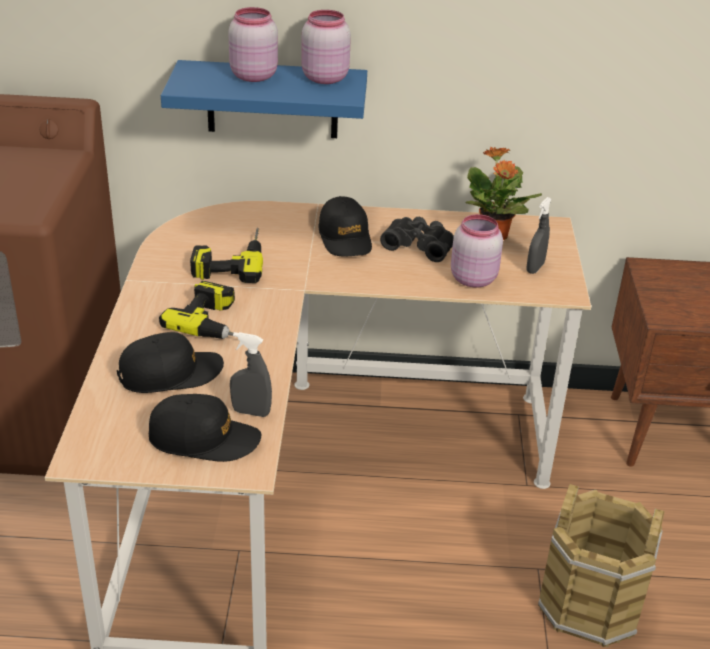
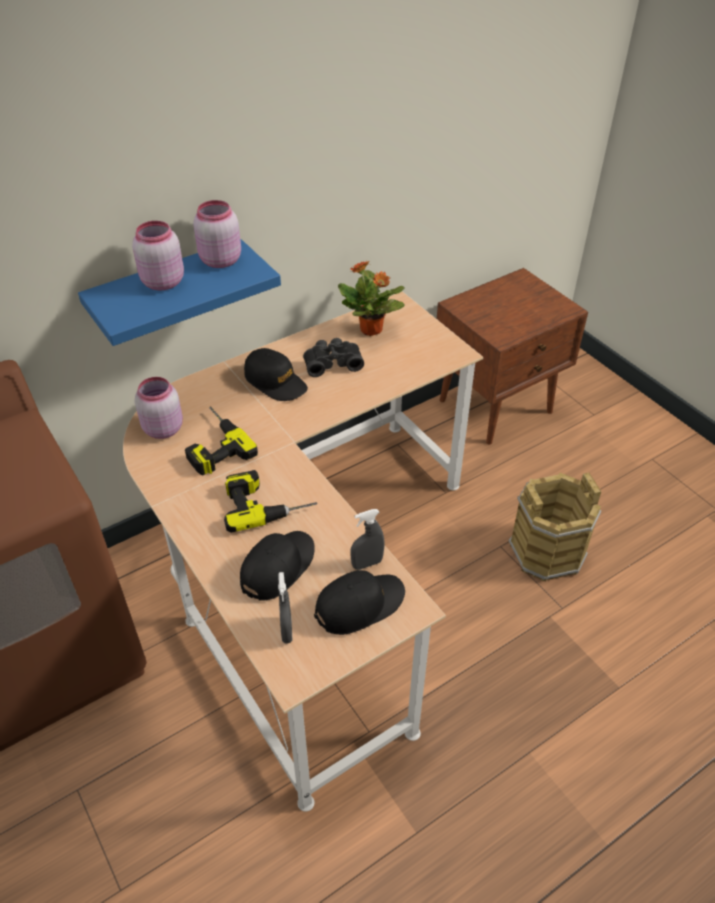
camera: 35 degrees left, 10 degrees up
pink jar [451,214,503,288] -> pink jar moved to [135,377,183,439]
grey spray bottle [526,197,552,274] -> grey spray bottle moved to [278,572,292,644]

